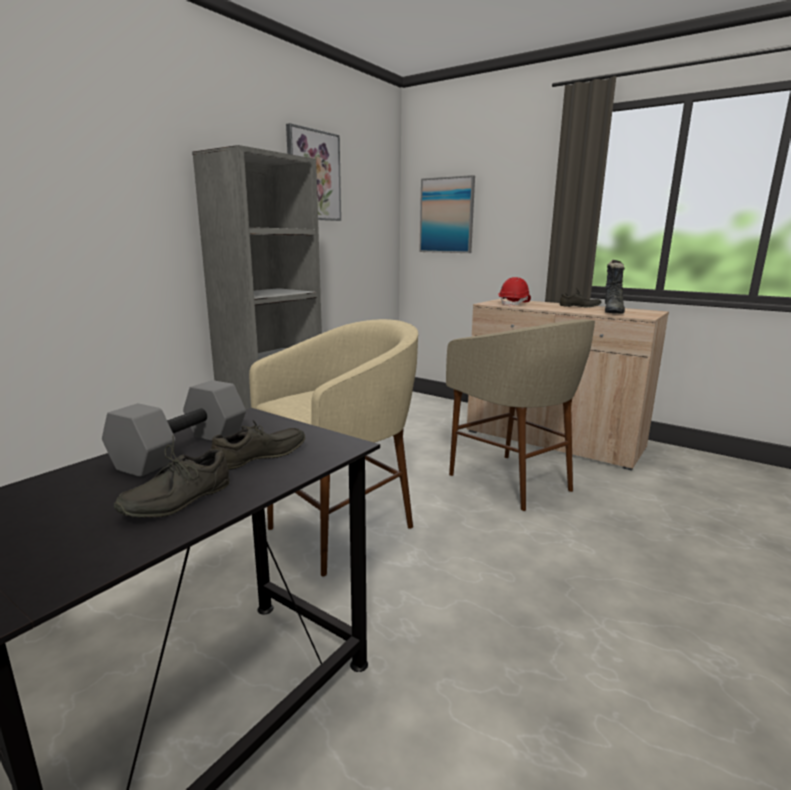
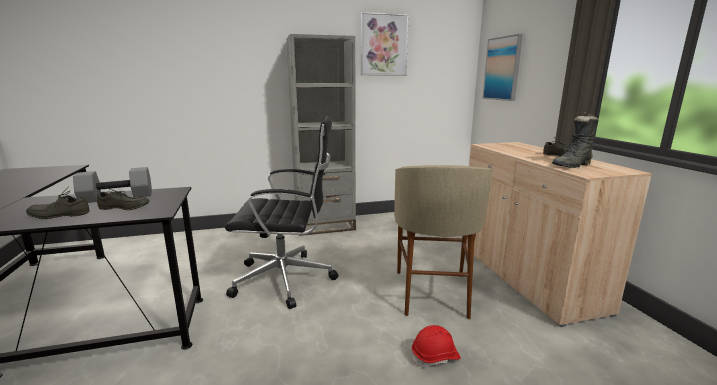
camera: 40 degrees right, 0 degrees up
beige stool [249,319,418,576] -> black office chair [225,115,338,309]
red hard hat [499,277,531,307] -> red hard hat moved to [412,325,461,367]

